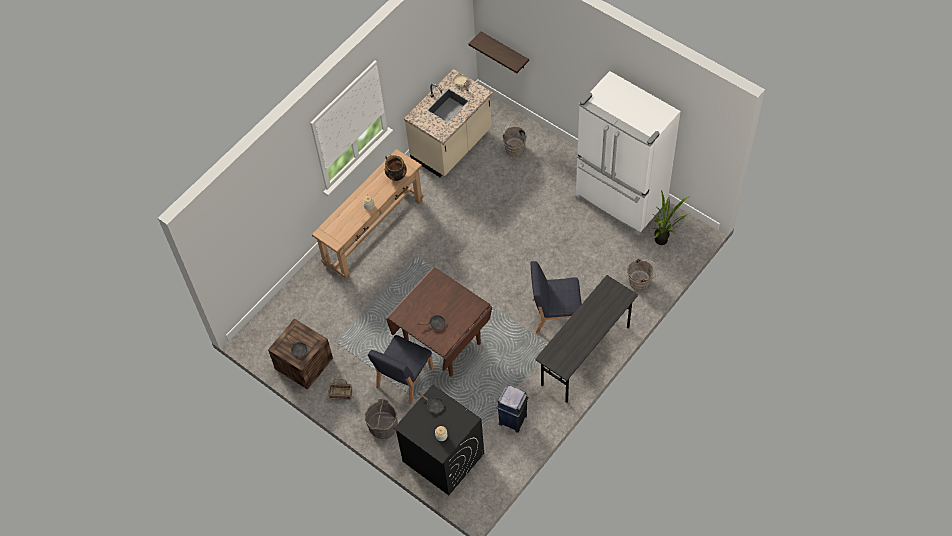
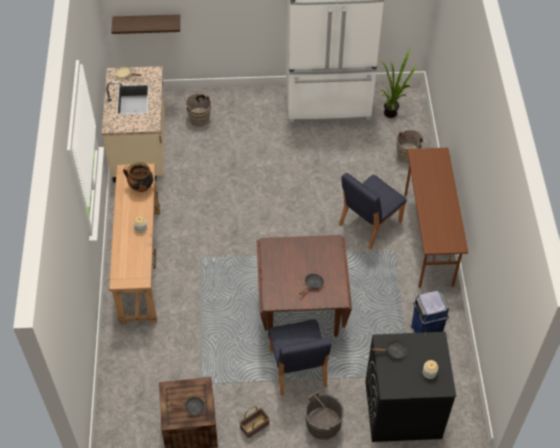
camera: 45 degrees left, 5 degrees down
grey desk [535,275,638,403] -> brown desk [404,148,468,288]

